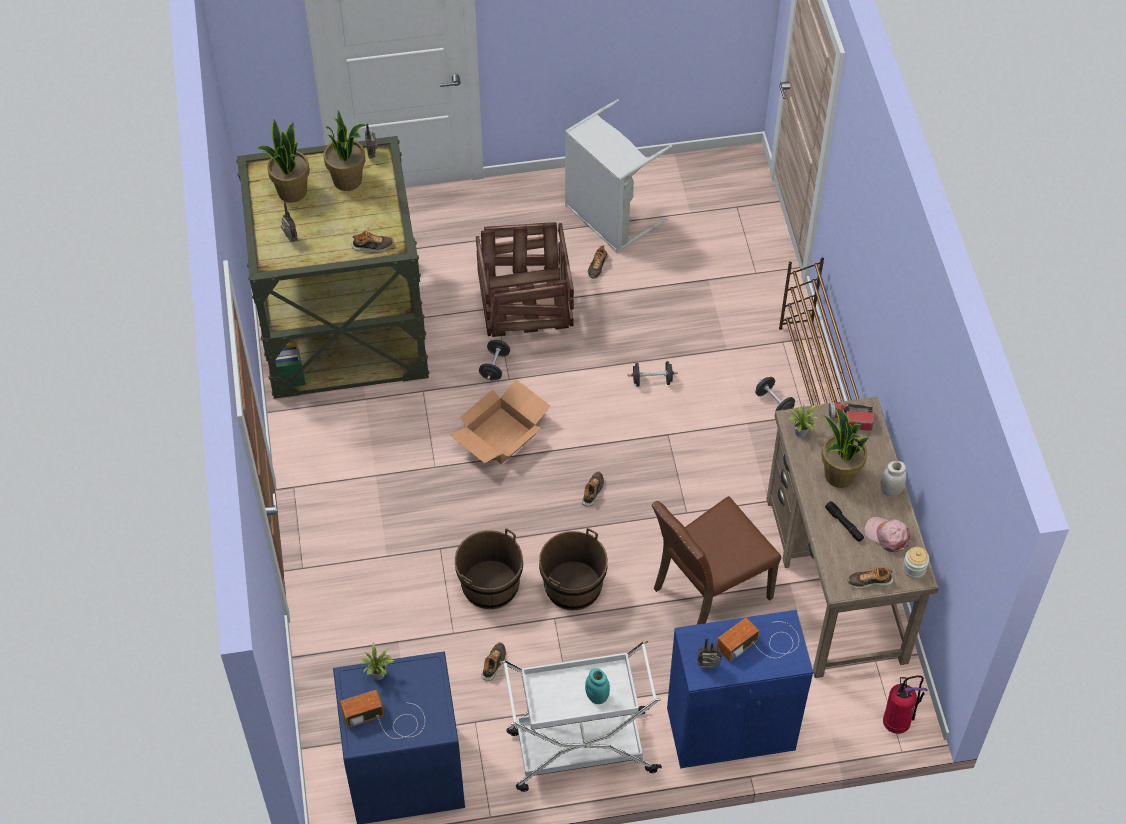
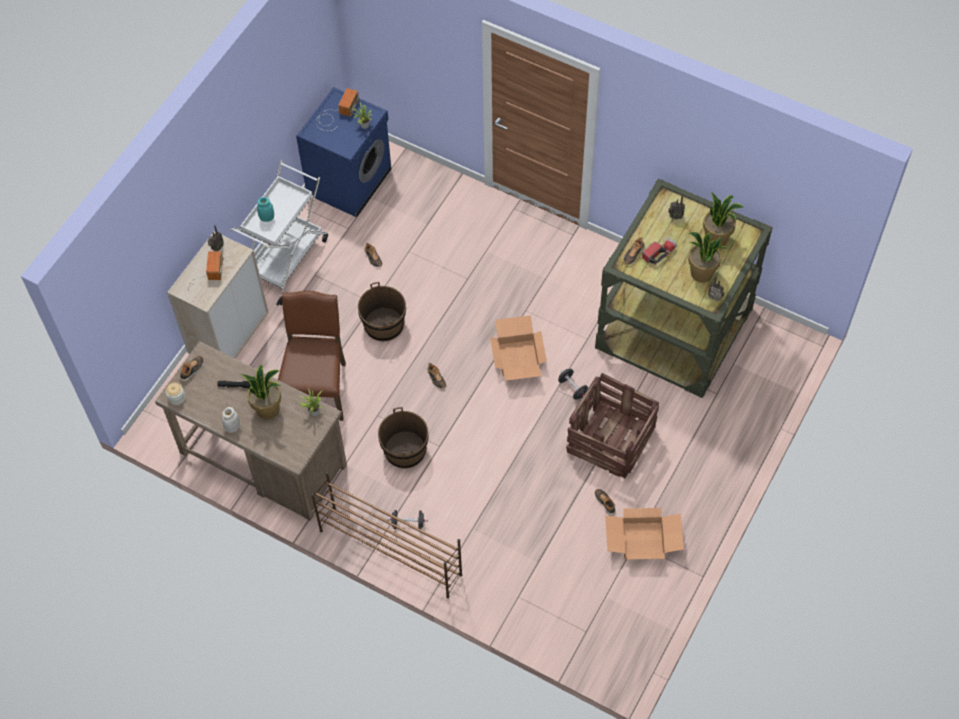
camera: 130 degrees right, 5 degrees up
brown bucket [455,528,523,609] -> brown bucket moved to [378,407,429,469]
grey laundry basket [565,99,672,252] -> cardboard box [605,508,684,559]
black dumbbell [628,361,678,387] -> none
blue cabinet [667,610,813,768] -> beige cabinet [167,231,268,358]
flashlight [829,402,875,431] -> flashlight moved to [642,239,677,265]
pink cap [864,517,911,552] -> none
fire extinguisher [883,675,928,734] -> none

